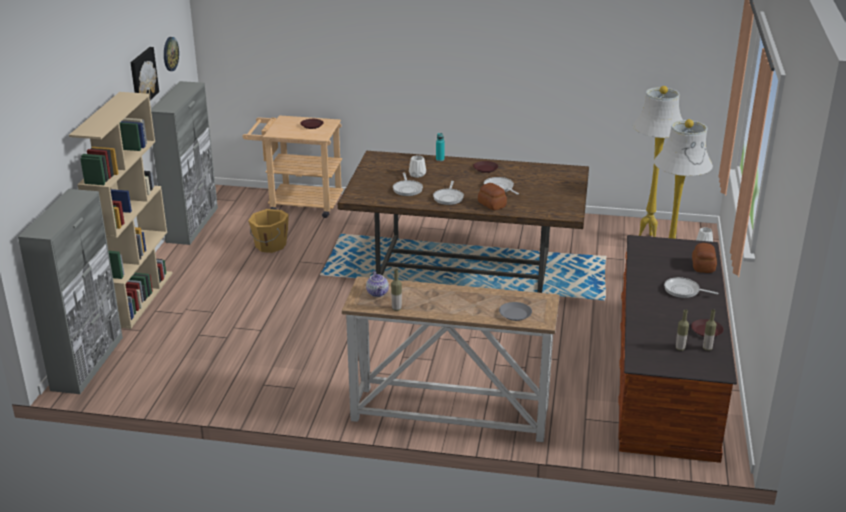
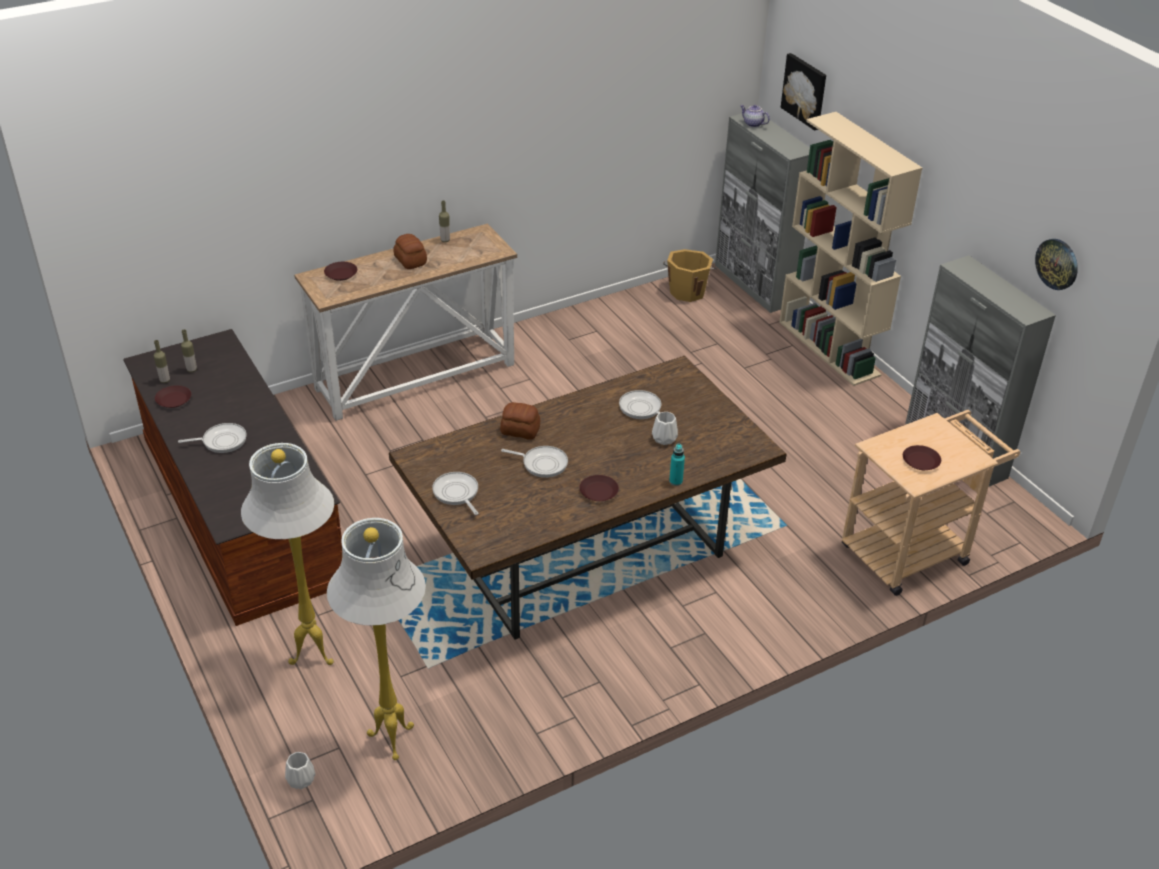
camera: 140 degrees right, 10 degrees up
picture [130,47,159,100] -> picture moved to [781,53,826,131]
orange bucket [248,209,289,253] -> orange bucket moved to [663,249,717,302]
teapot [366,271,389,297] -> teapot moved to [740,105,770,127]
frying pan [433,181,464,205] -> frying pan moved to [432,472,479,515]
grey plate [499,302,532,321] -> brown plate [324,262,357,281]
bread [692,243,717,273] -> bread moved to [393,234,427,269]

